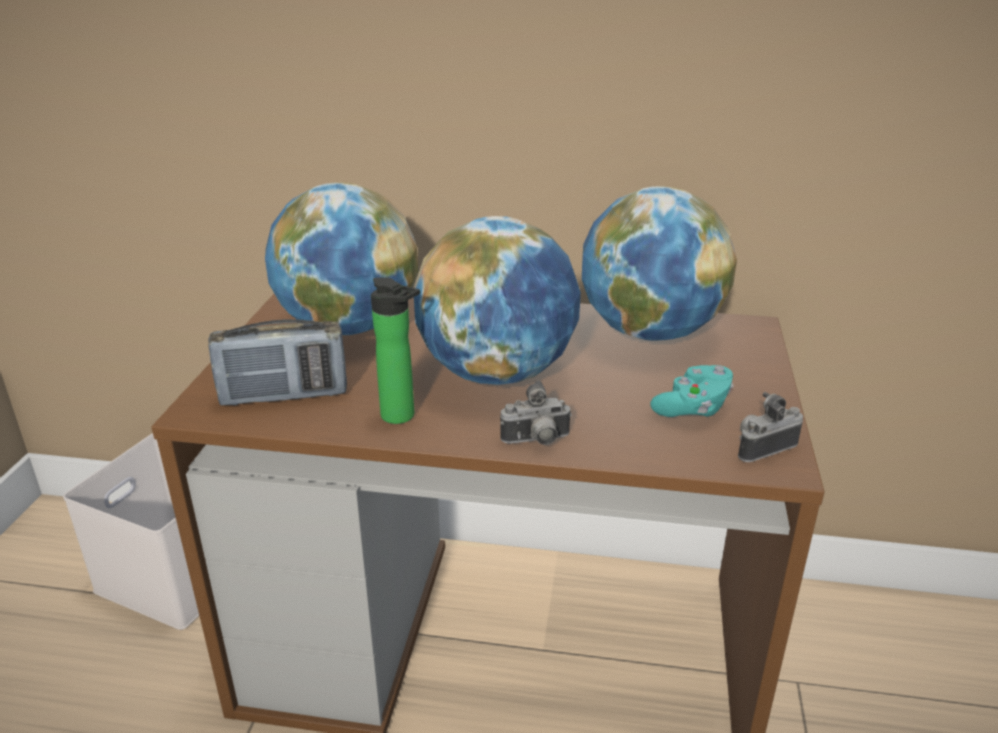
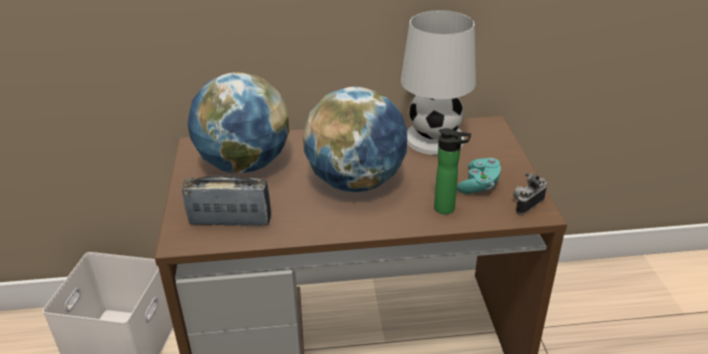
camera: 15 degrees left, 5 degrees up
radio [208,319,347,406] -> radio turned 150 degrees counterclockwise [182,175,271,226]
bottle [371,277,420,424] -> bottle moved to [434,128,471,214]
camera [500,381,572,445] -> none
globe [582,186,737,341] -> white table lamp [401,10,476,155]

